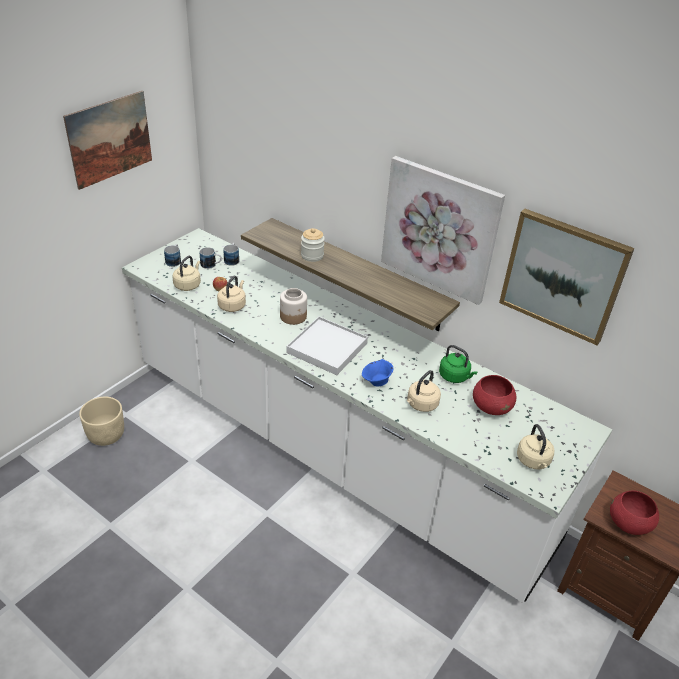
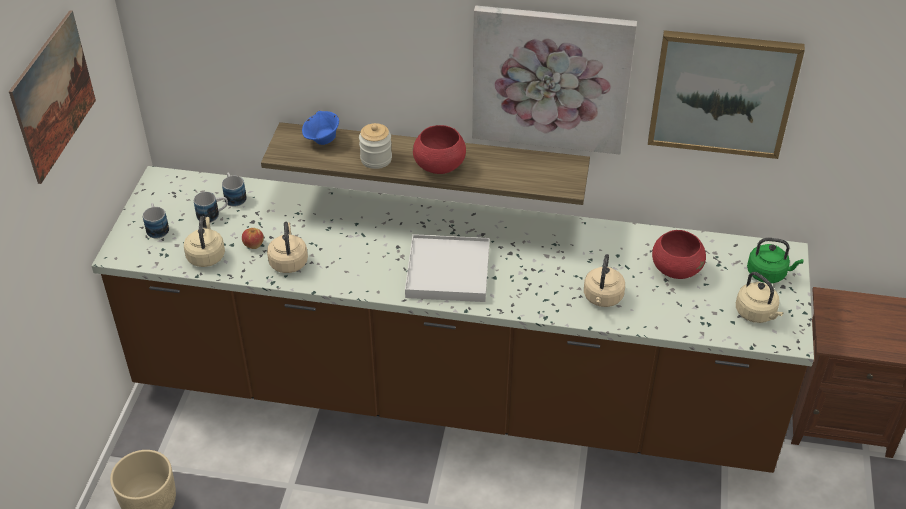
camera: 25 degrees left, 5 degrees up
white counter [122,228,612,603] -> brown counter [91,166,814,473]
jar [280,288,307,325] -> none
blue bowl [362,359,394,387] -> blue bowl moved to [302,111,339,145]
green kettle [439,345,478,383] -> green kettle moved to [747,238,803,283]
red bowl [610,490,659,535] -> red bowl moved to [413,125,466,174]

